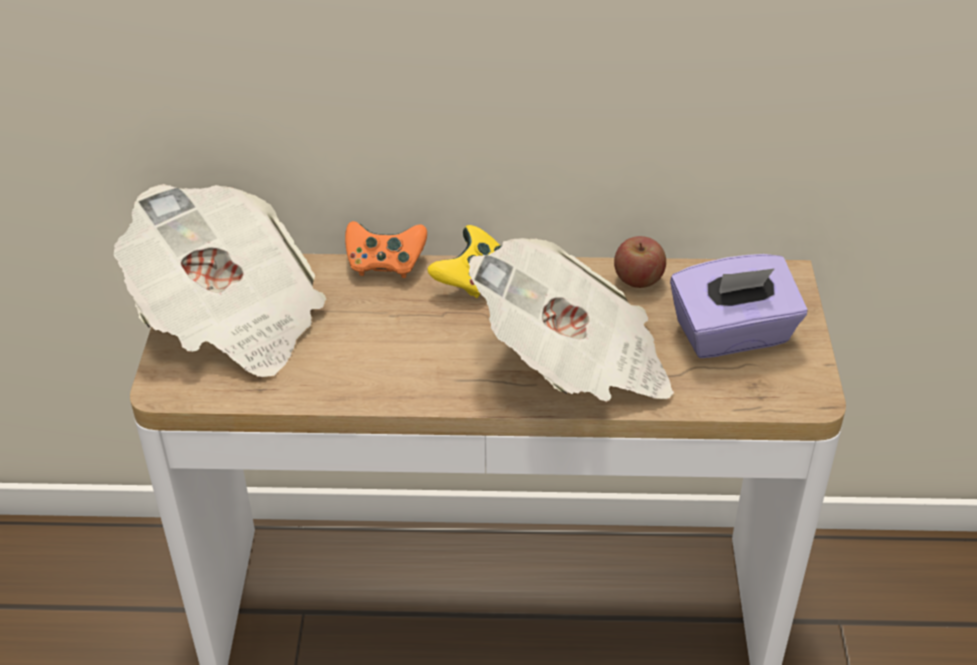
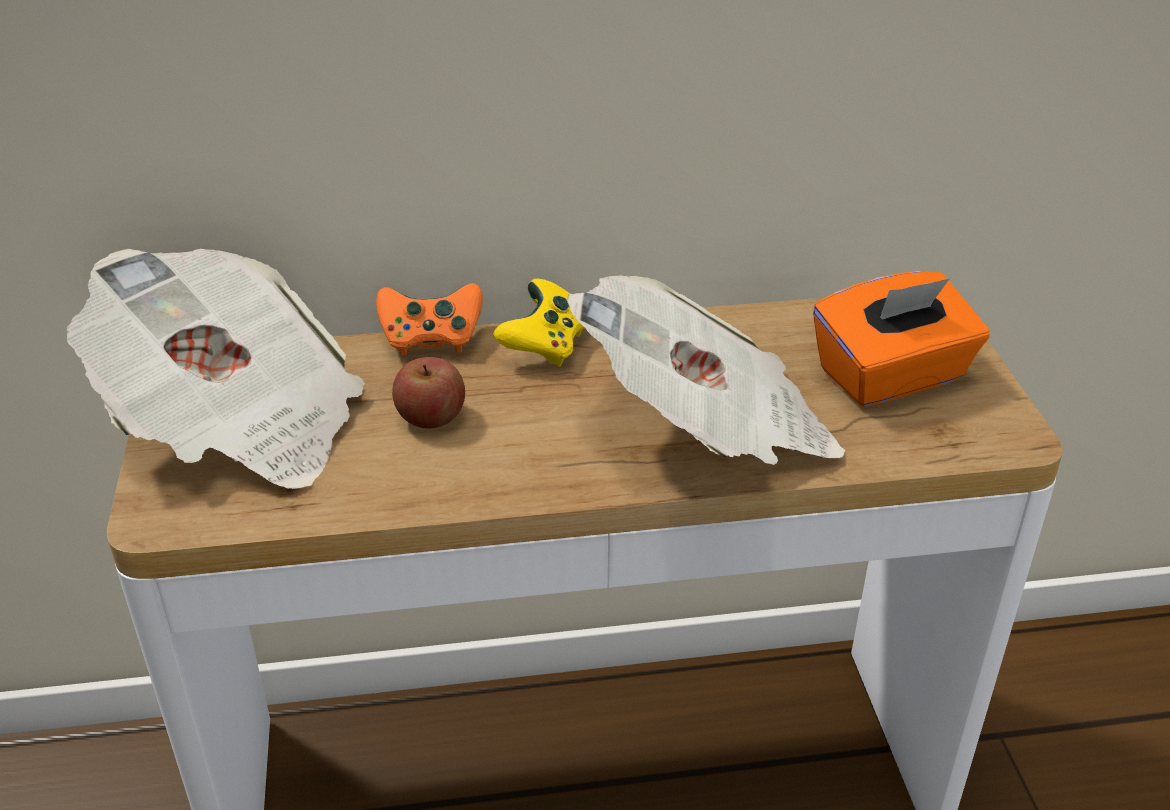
camera: 10 degrees left, 5 degrees down
apple [614,236,666,288] -> apple moved to [392,357,465,429]
purple tissue box [670,254,807,358] -> orange tissue box [813,271,990,407]

